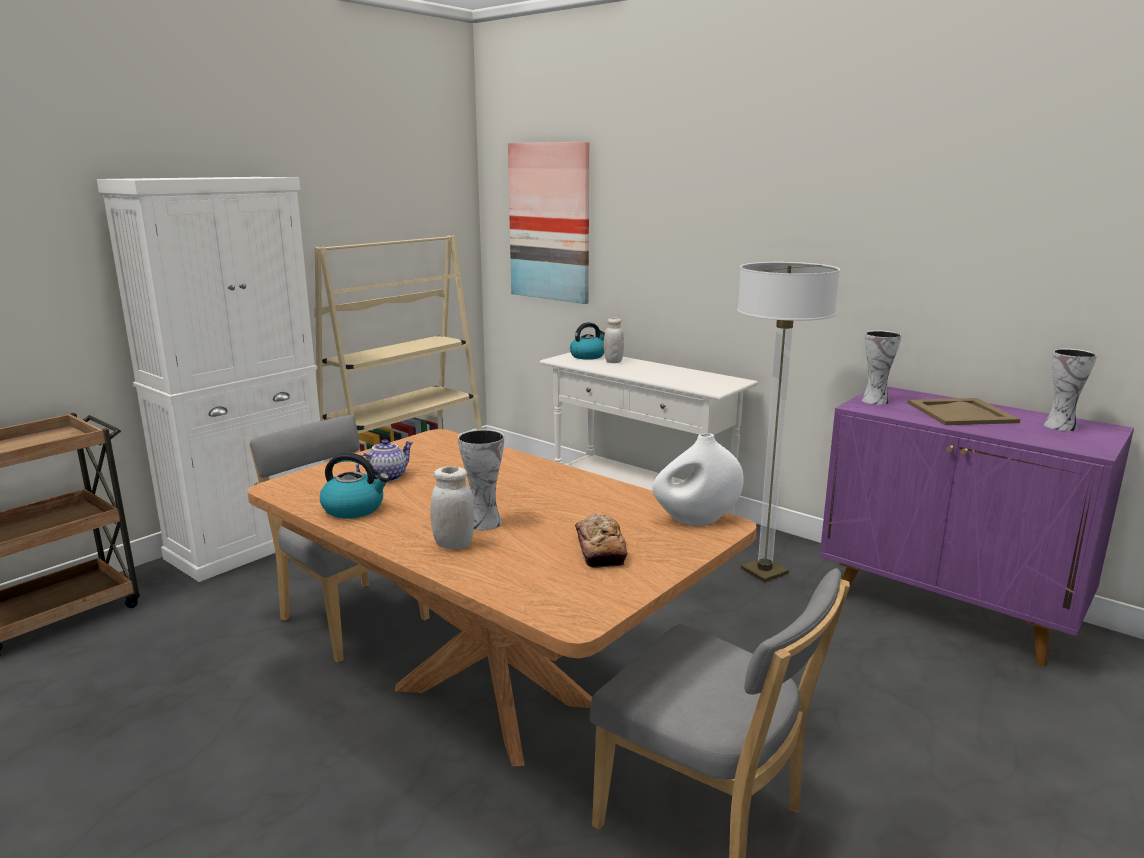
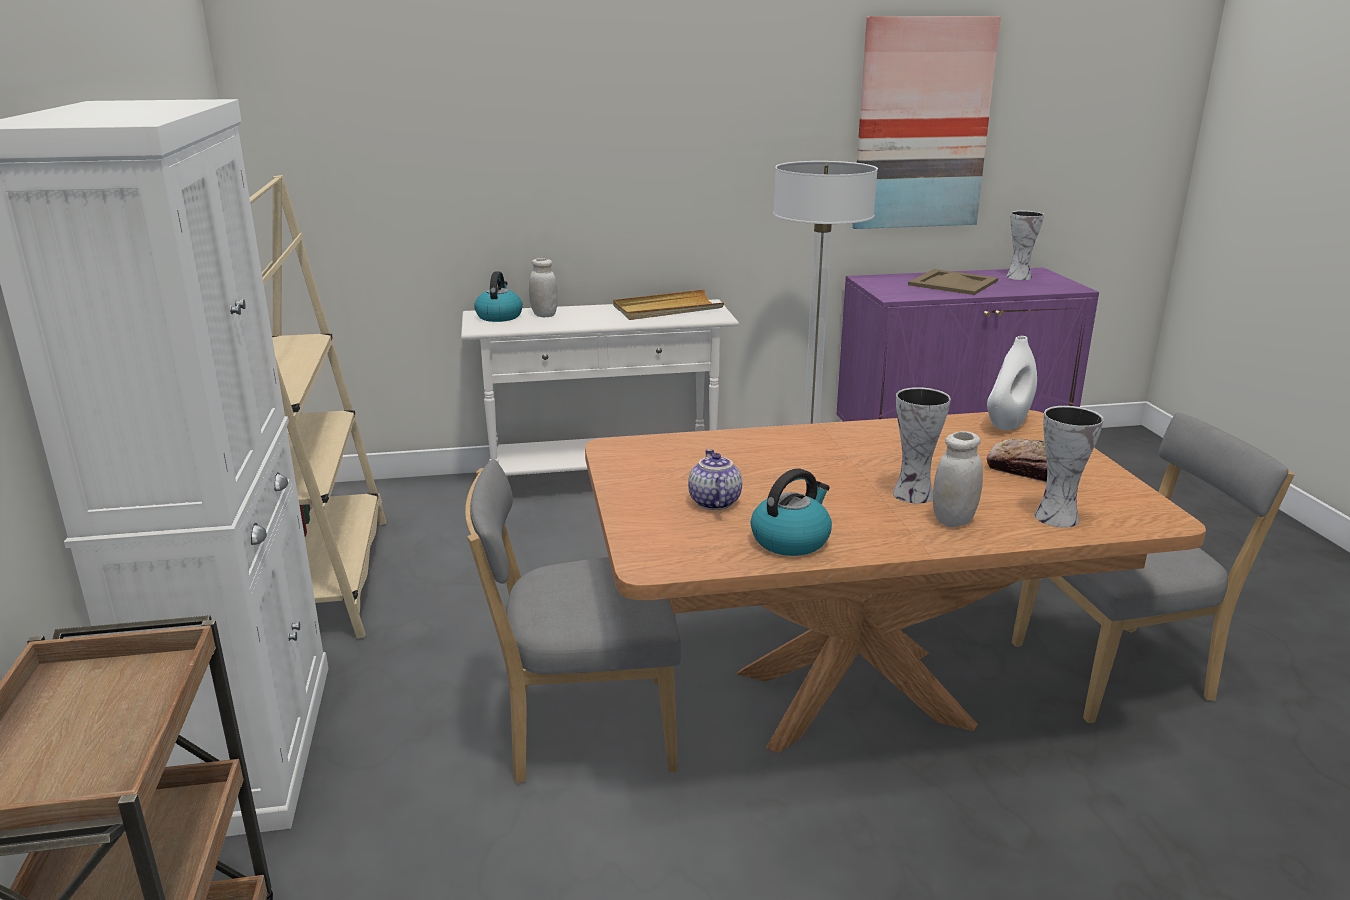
camera: 50 degrees left, 5 degrees up
picture [508,142,589,304] -> picture moved to [852,16,1001,229]
vase [861,330,902,405] -> vase moved to [1035,406,1104,528]
none -> beige tray [613,289,724,320]

